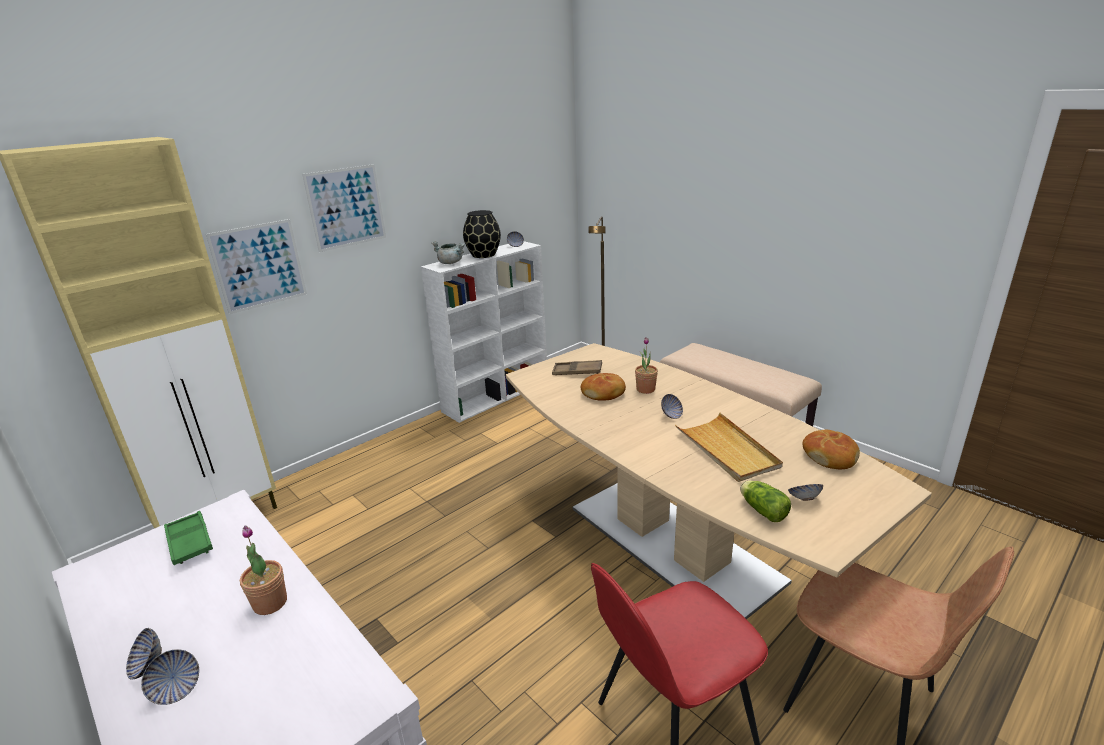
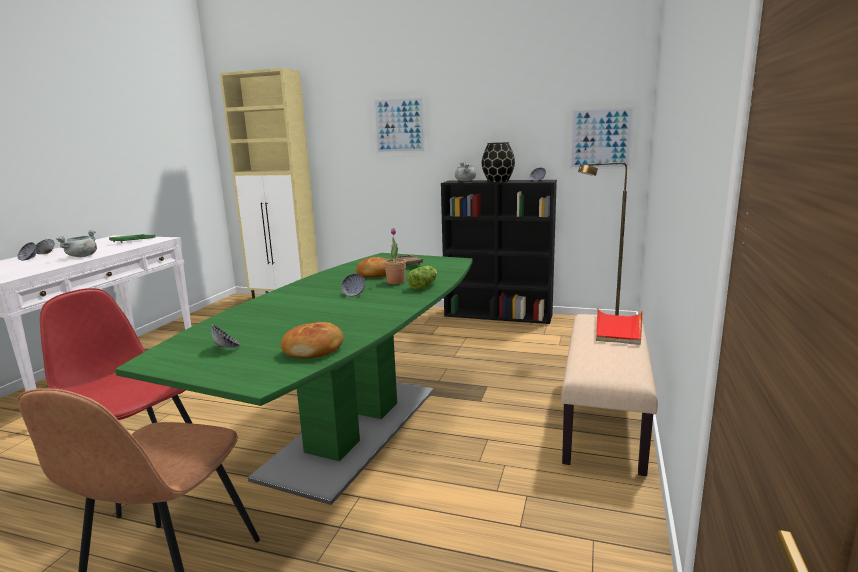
camera: 60 degrees right, 10 degrees down
picture [206,219,307,314] -> picture moved to [570,106,635,169]
potted plant [240,526,287,615] -> grey cooking pot [57,230,97,257]
white bookcase [421,241,547,423] -> black bookcase [441,180,557,324]
beige dining table [506,343,932,619] -> green dining table [115,253,473,505]
beige tray [675,413,783,482] -> none
lettuce [740,481,791,522] -> lettuce moved to [407,266,437,290]
none -> red tray [596,307,643,345]

